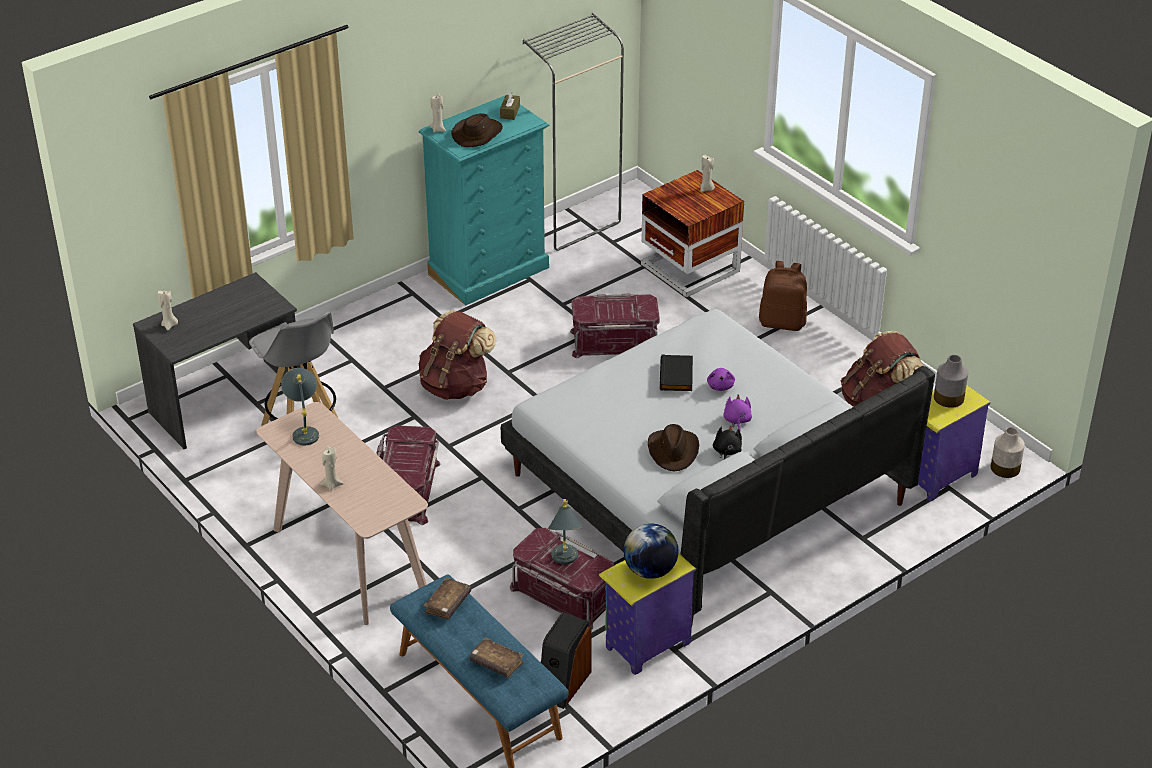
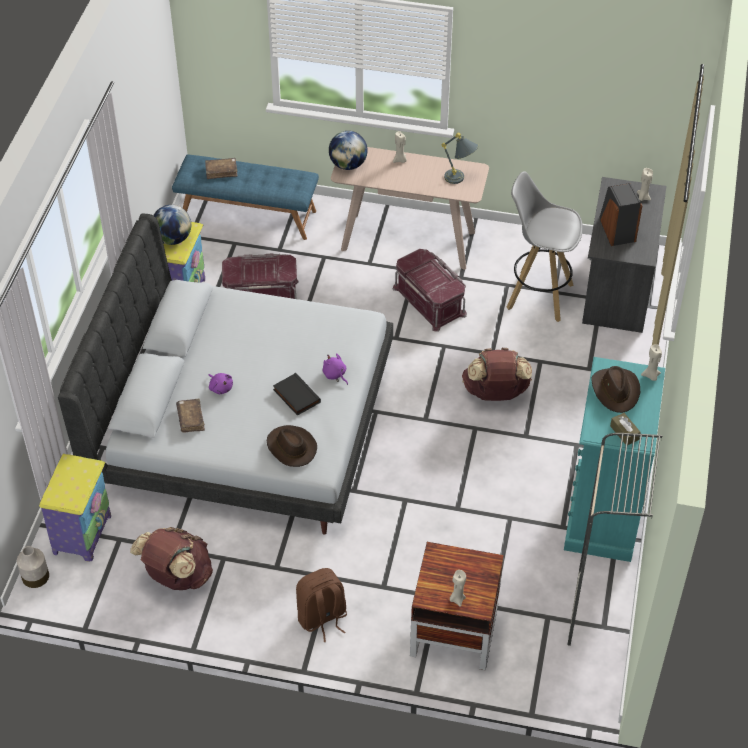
camera: 140 degrees right, 10 degrees up
brown book [423,577,471,619] -> brown book moved to [176,399,205,433]
speaker [541,612,592,709] -> speaker moved to [599,183,642,246]
grey table lamp [548,499,584,564] -> none
red storage box [570,294,660,358] -> none
brown hat [648,424,699,472] -> brown hat moved to [267,425,317,467]
purple plush toy [707,368,735,391] -> purple plush toy moved to [322,353,348,385]
black plush toy [713,425,742,459] -> none
grey vase [934,355,968,408] -> none
none -> globe [329,131,368,170]

